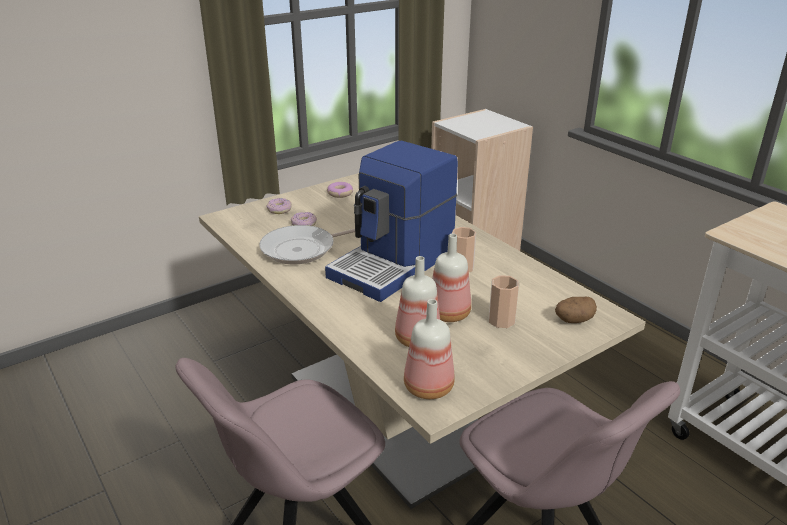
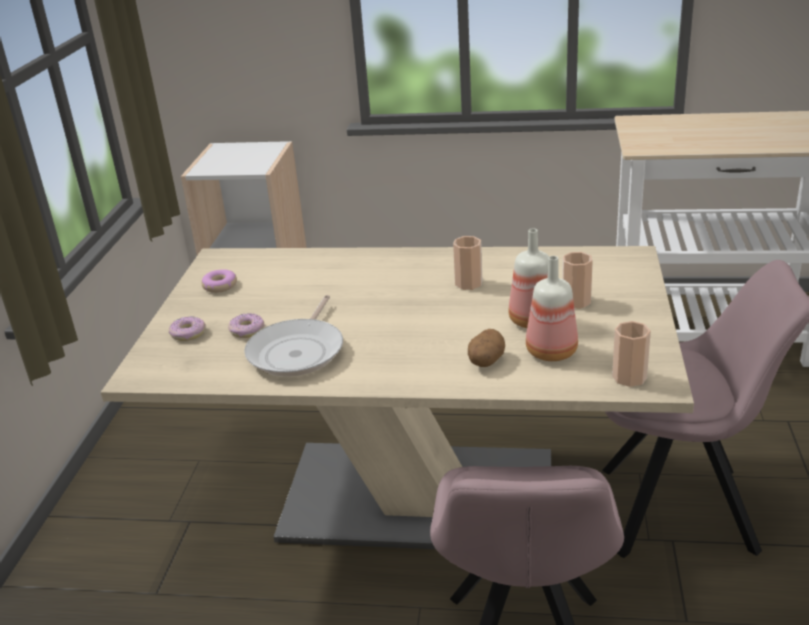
camera: 45 degrees left, 0 degrees up
coffee machine [325,141,458,302] -> none
bottle [404,299,455,399] -> cup [612,321,651,387]
potato [555,297,597,323] -> potato moved to [468,329,505,367]

